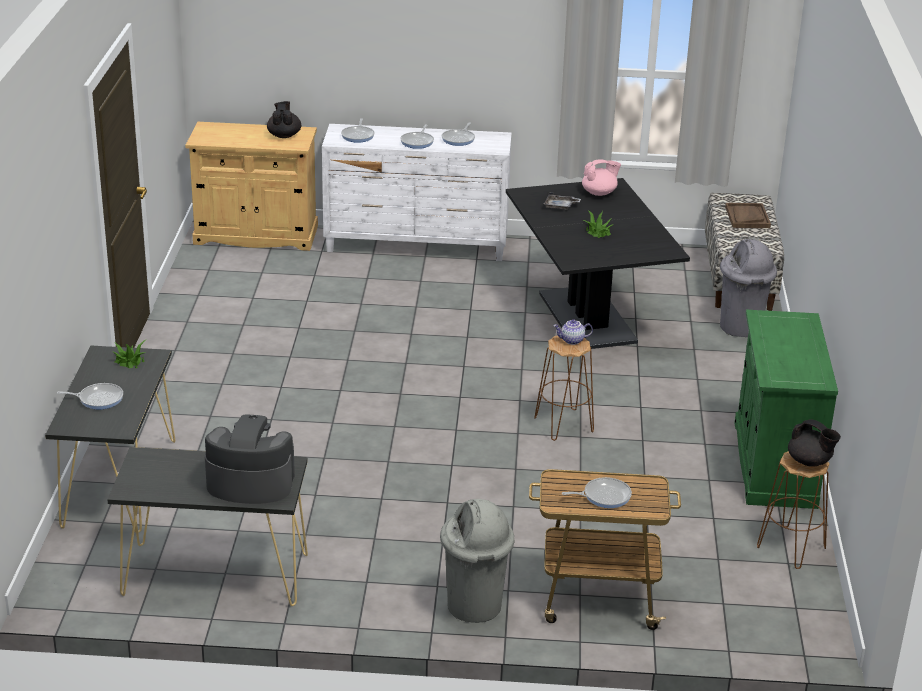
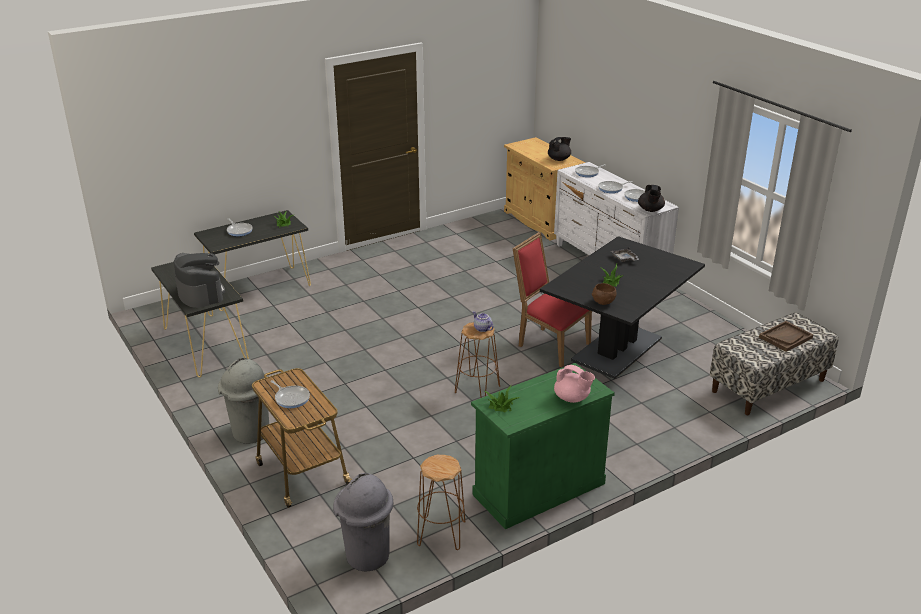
camera: 55 degrees right, 0 degrees up
pink teapot [582,159,621,196] -> pink teapot moved to [554,365,595,403]
grey trash can [720,239,777,337] -> grey trash can moved to [333,473,393,571]
black teapot [788,420,841,467] -> black teapot moved to [638,185,665,212]
none -> potted plant [485,385,521,412]
none -> red chair [513,232,592,367]
none -> brown bowl [592,283,617,305]

